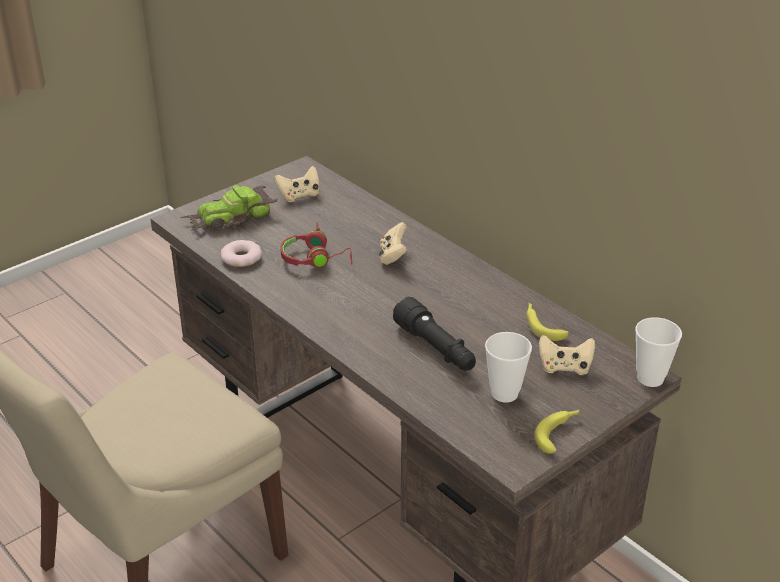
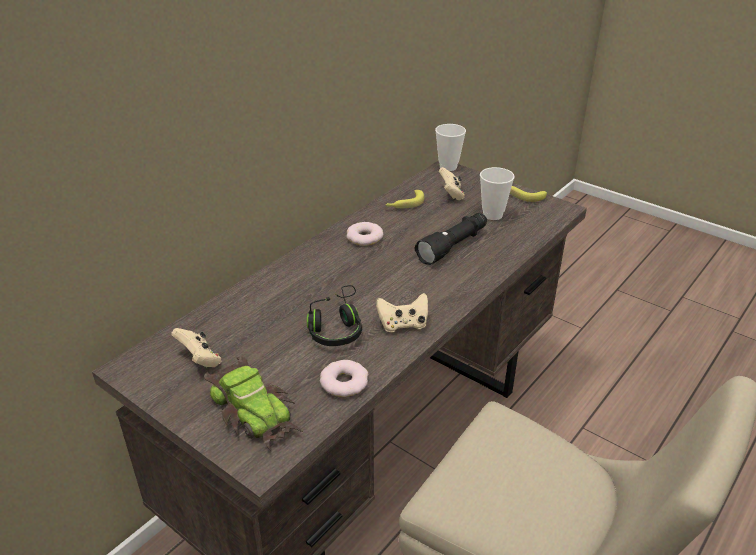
camera: 100 degrees left, 0 degrees up
red headphones [281,222,352,268] -> black headphones [307,285,362,346]
beige game controller [379,222,407,265] -> beige game controller moved to [376,293,428,333]
none -> donut [347,222,383,246]

